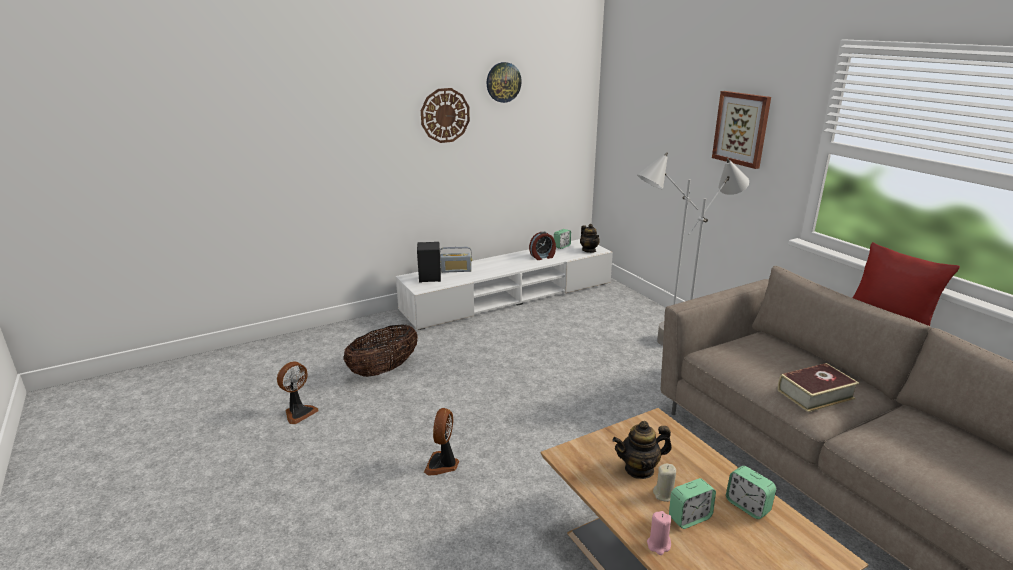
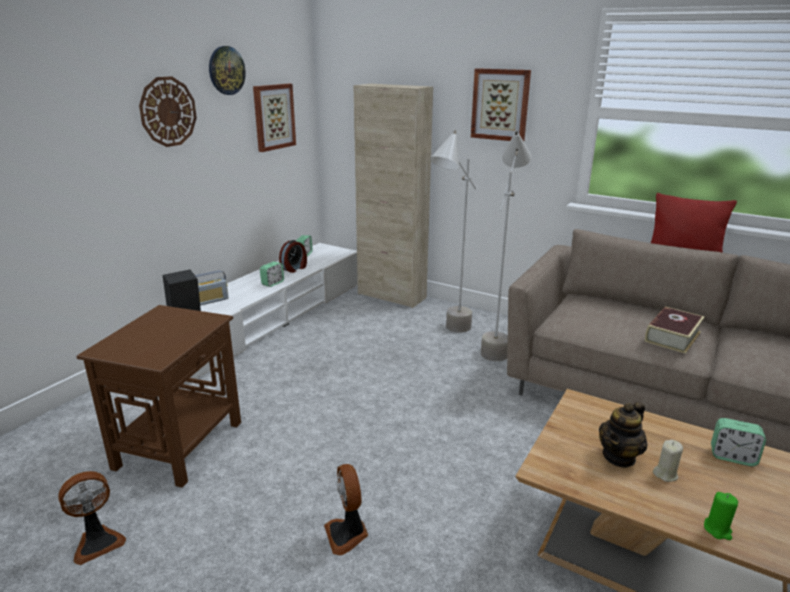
camera: 30 degrees left, 0 degrees up
fan [277,362,319,424] -> fan turned 45 degrees clockwise [58,471,126,565]
basket [344,324,418,377] -> brown side table [76,305,241,488]
teapot [580,224,600,253] -> none
pink candle [647,511,671,555] -> green candle [704,492,738,540]
alarm clock [669,478,716,529] -> alarm clock moved to [260,262,284,287]
none -> picture [253,84,296,152]
none -> beige cabinet [354,84,433,308]

